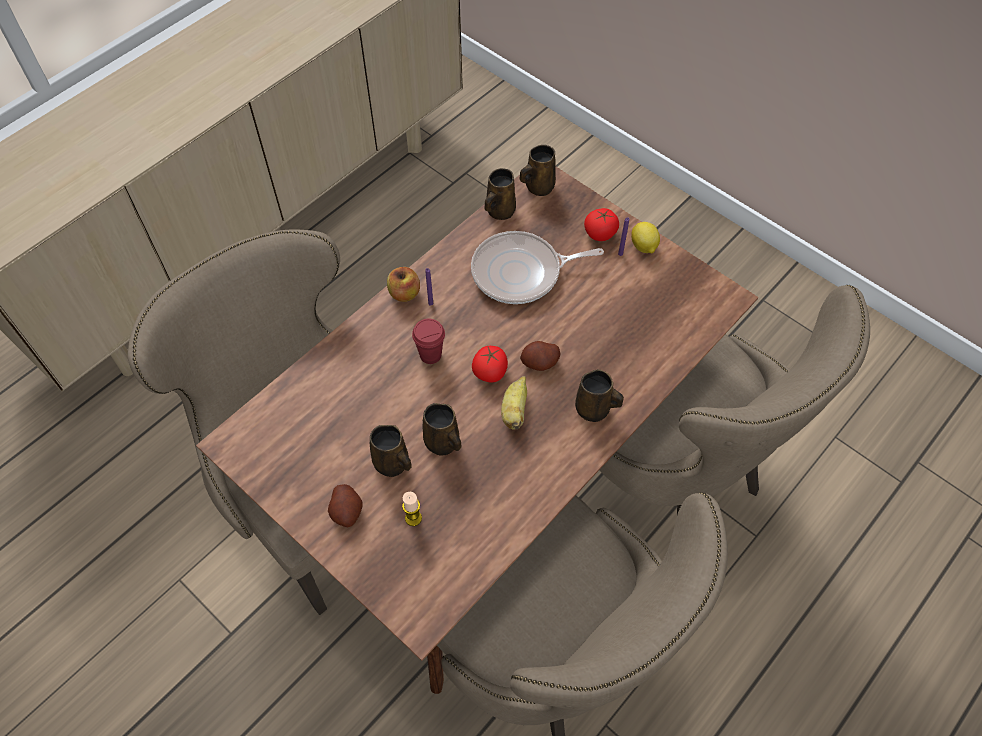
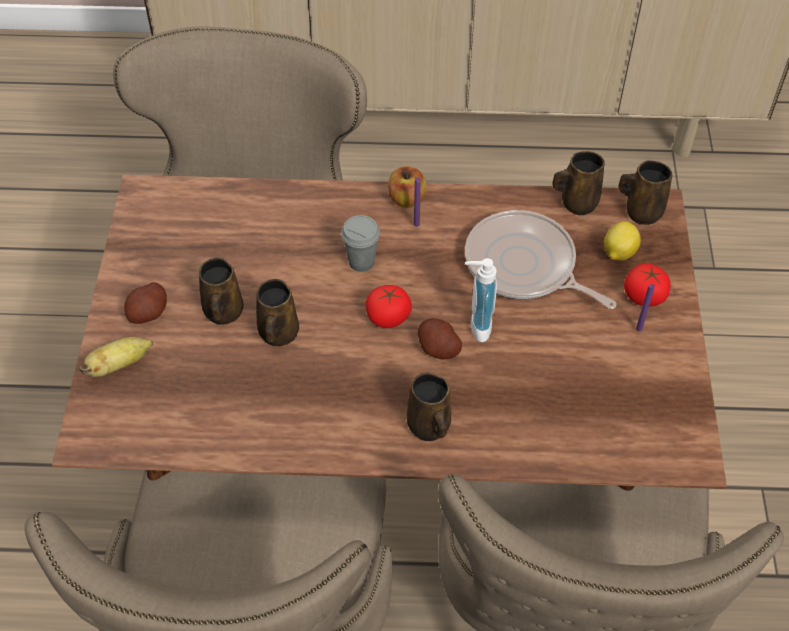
camera: 50 degrees right, 5 degrees down
candle [402,492,422,526] -> none
red cup [412,319,445,364] -> grey cup [341,215,380,272]
banana [501,376,527,429] -> banana moved to [80,337,153,377]
lemon [631,222,660,254] -> lemon moved to [604,221,641,261]
none -> soap dispenser [465,258,497,342]

